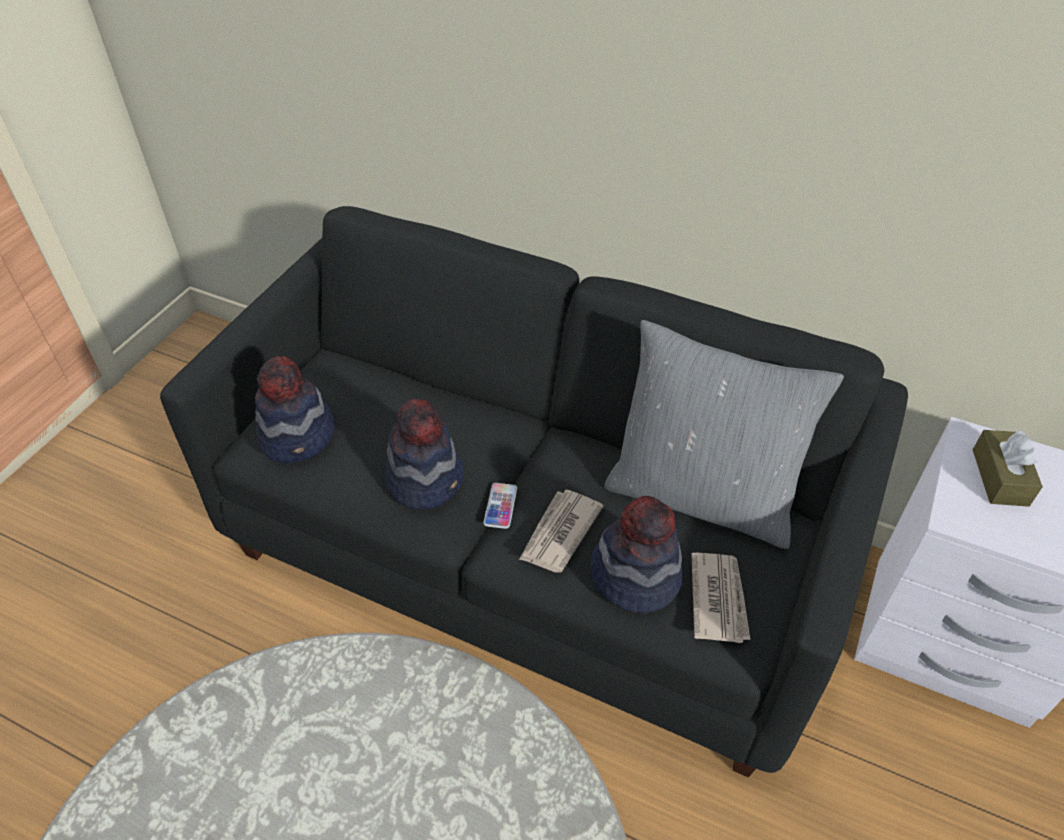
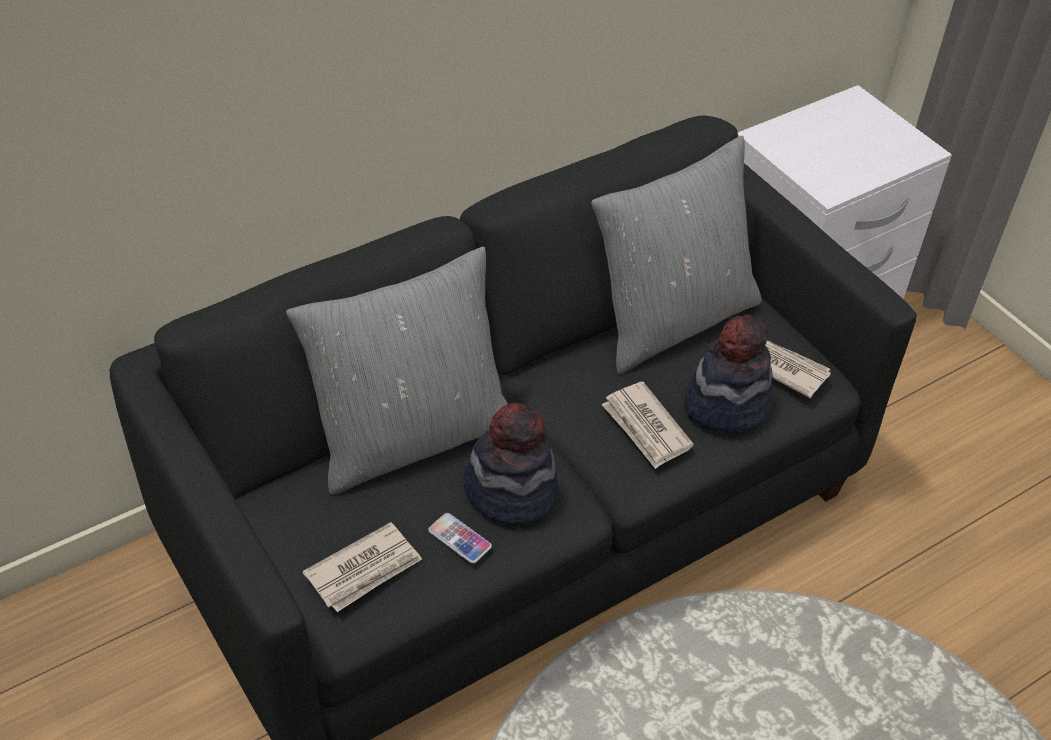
camera: 60 degrees left, 0 degrees up
hat [255,356,335,463] -> newspaper [303,522,422,612]
phone [483,483,517,529] -> phone moved to [428,513,492,563]
brown tissue box [973,430,1043,507] -> none
none -> grey pillow [286,247,508,495]

